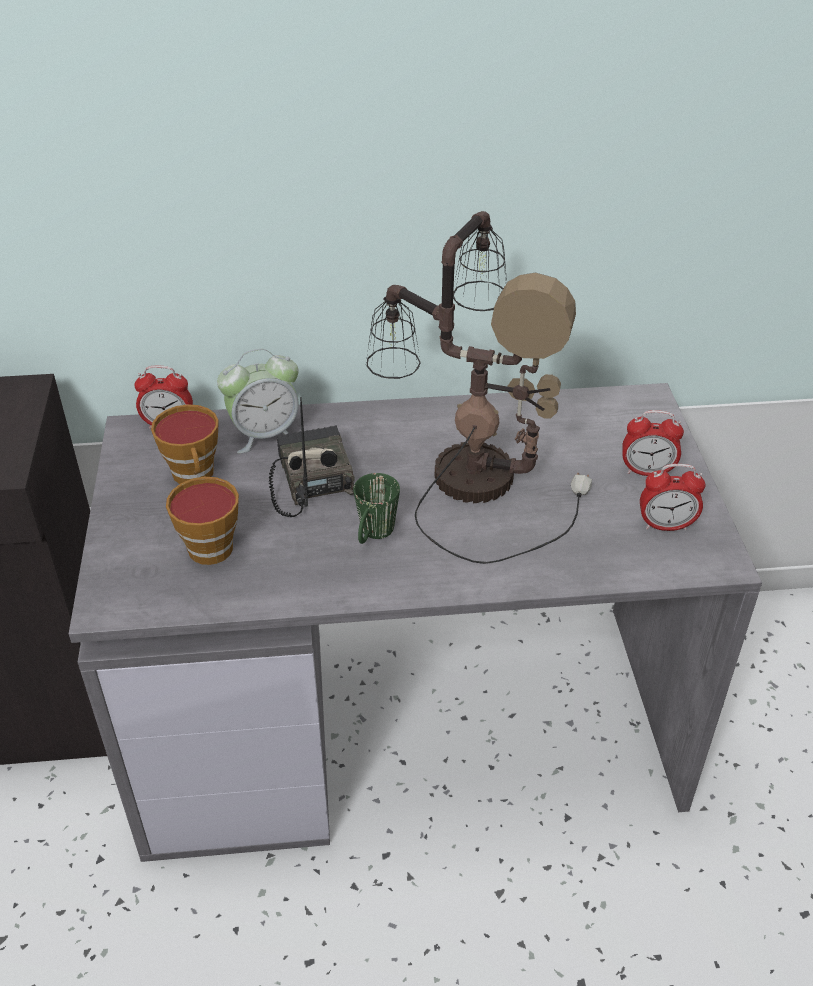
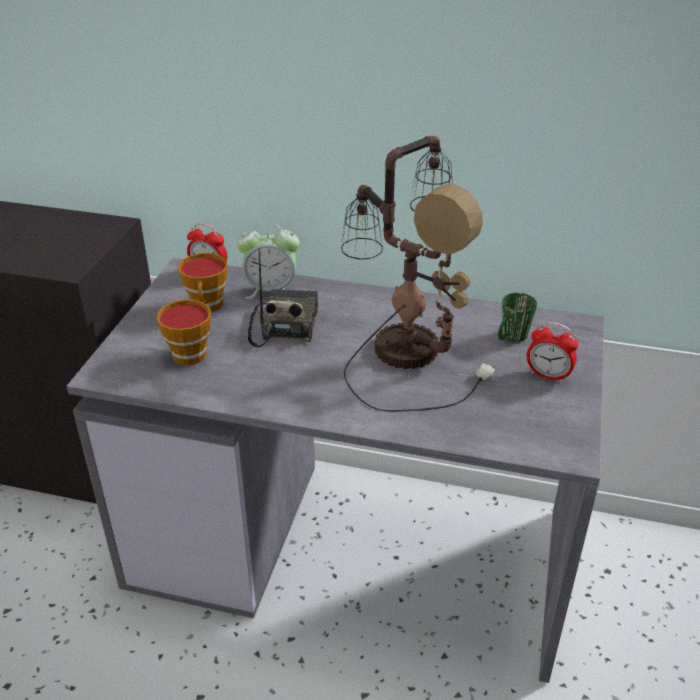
camera: 20 degrees right, 5 degrees down
green mug [353,473,400,544] -> green mug moved to [498,293,537,342]
alarm clock [640,464,705,531] -> none

